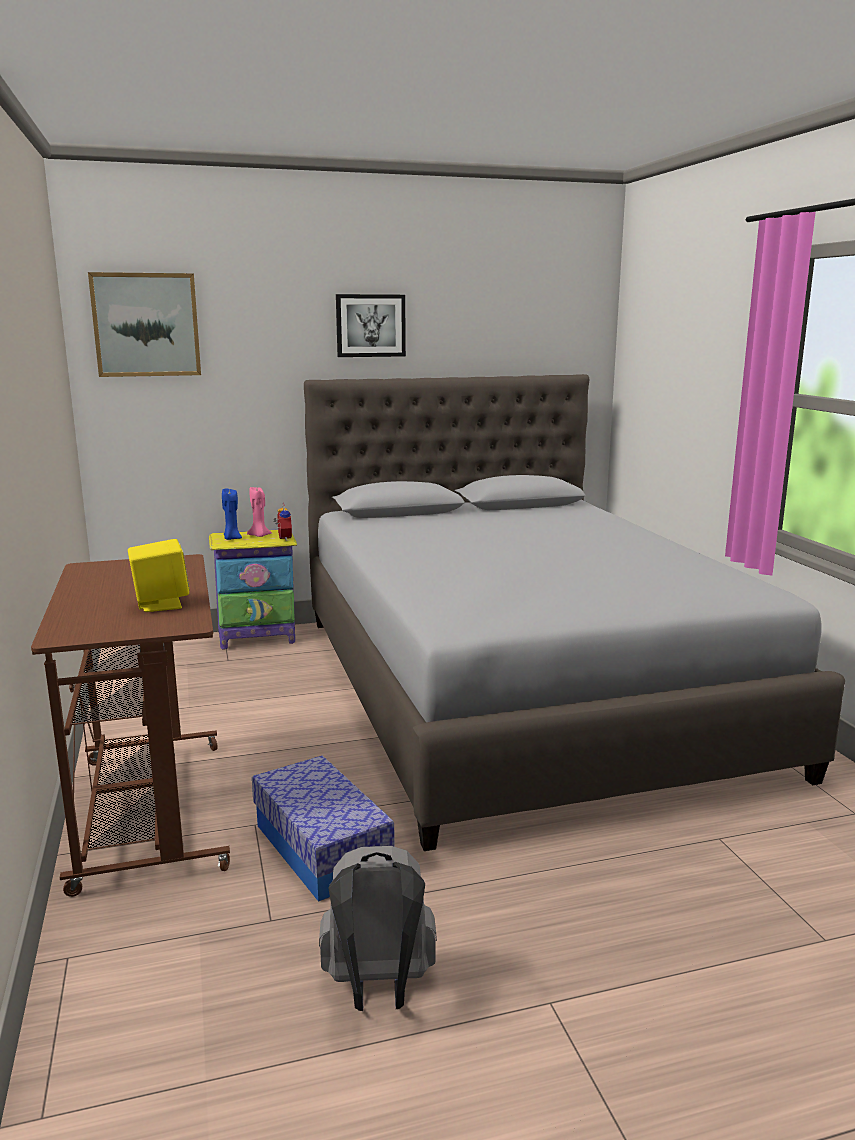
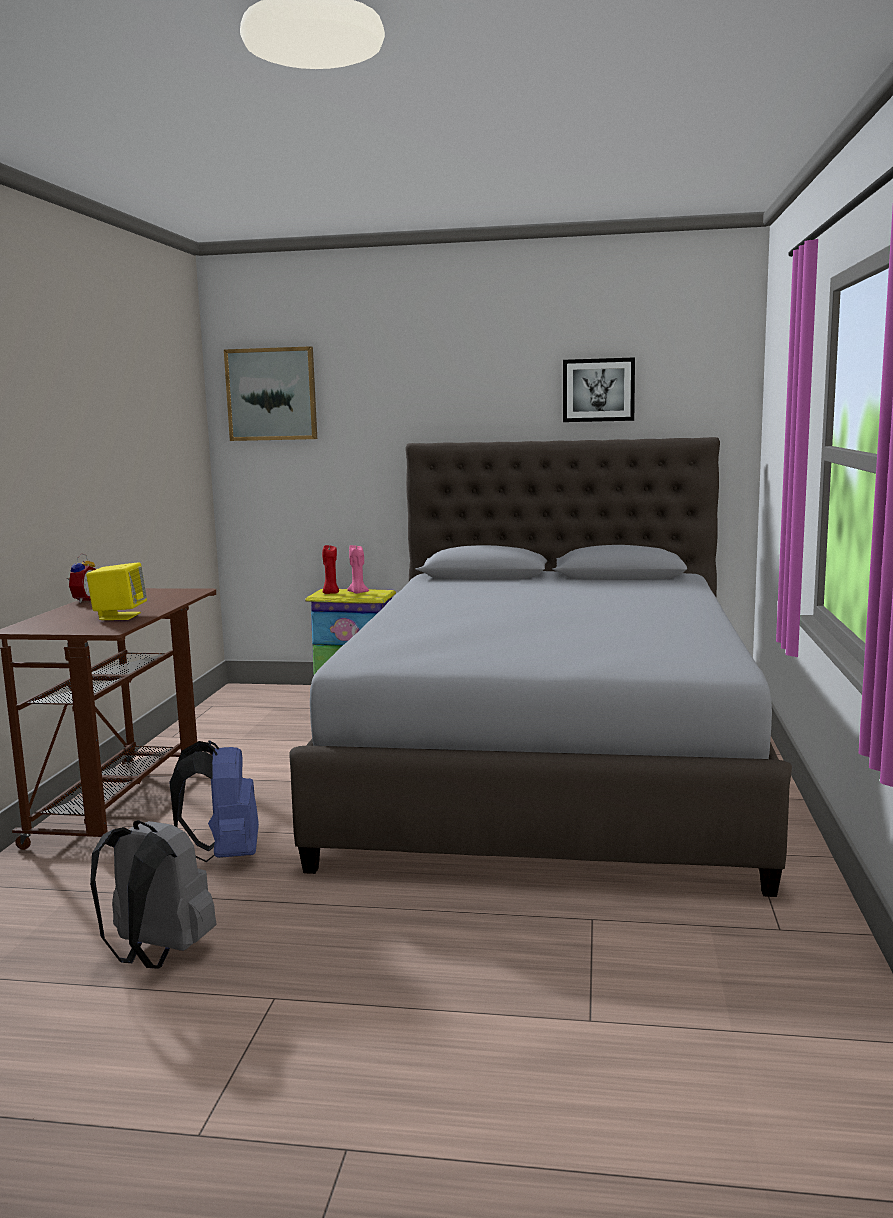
camera: 25 degrees right, 5 degrees down
blue candle [222,489,242,540] -> red candle [322,545,339,594]
storage box [252,755,395,902] -> blue backpack [169,740,259,862]
alarm clock [274,503,292,541] -> alarm clock moved to [66,554,96,603]
picture [336,294,406,357] -> picture moved to [563,357,635,422]

